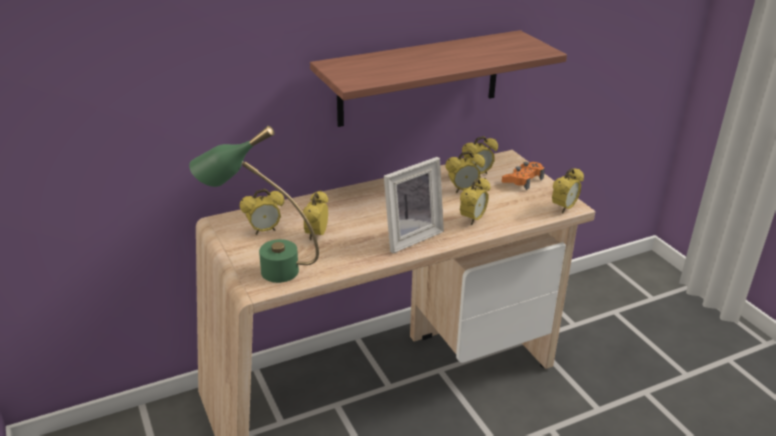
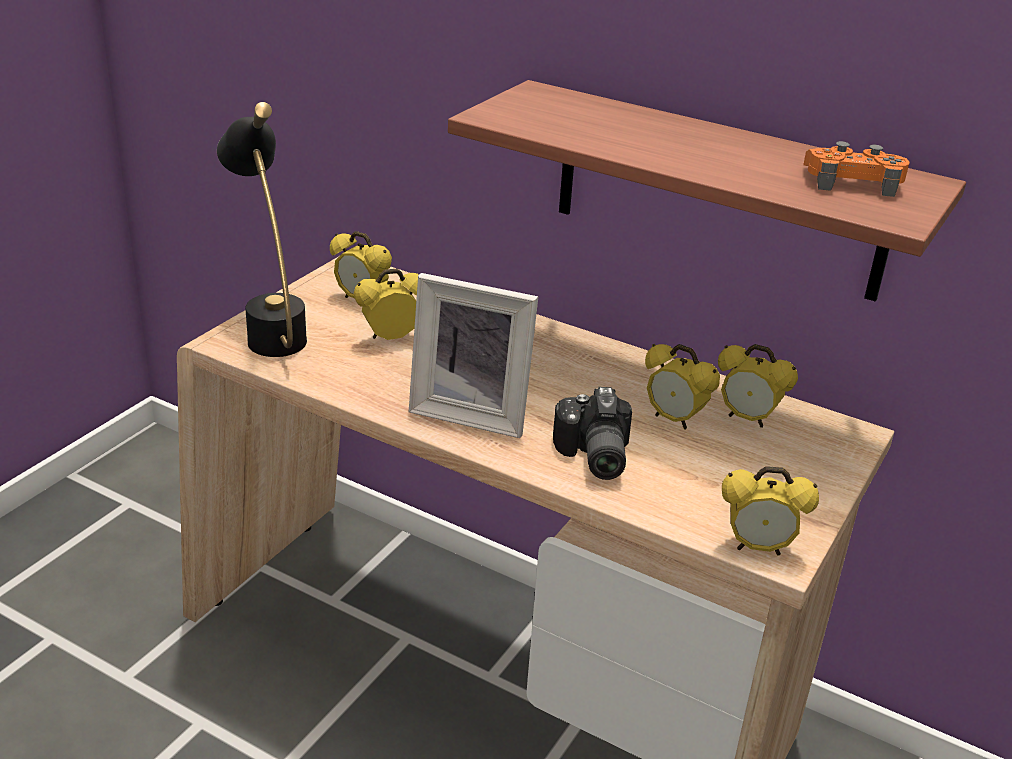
camera: 55 degrees right, 0 degrees up
green table lamp [189,126,319,283] -> black table lamp [217,102,307,357]
alarm clock [460,178,490,225] -> camera [553,387,632,480]
orange game controller [502,162,545,190] -> orange game controller moved to [803,141,909,197]

